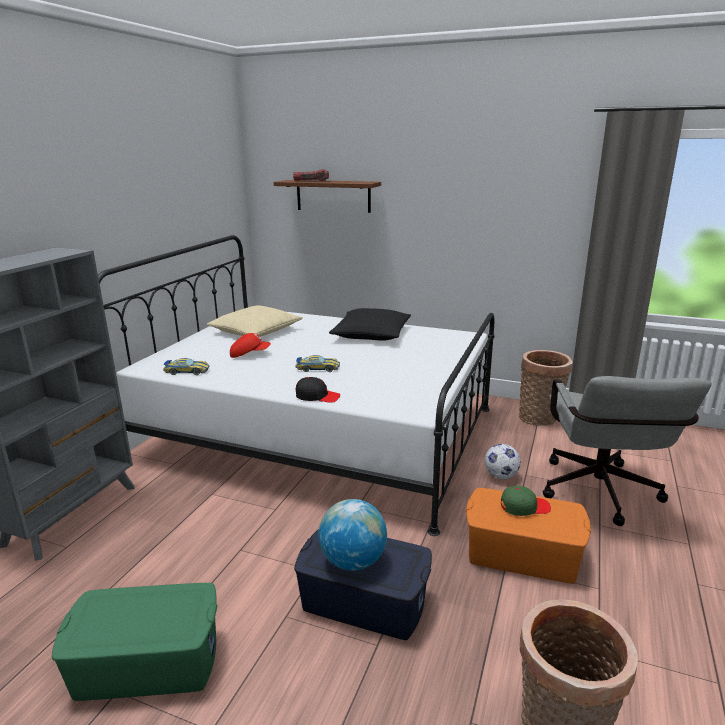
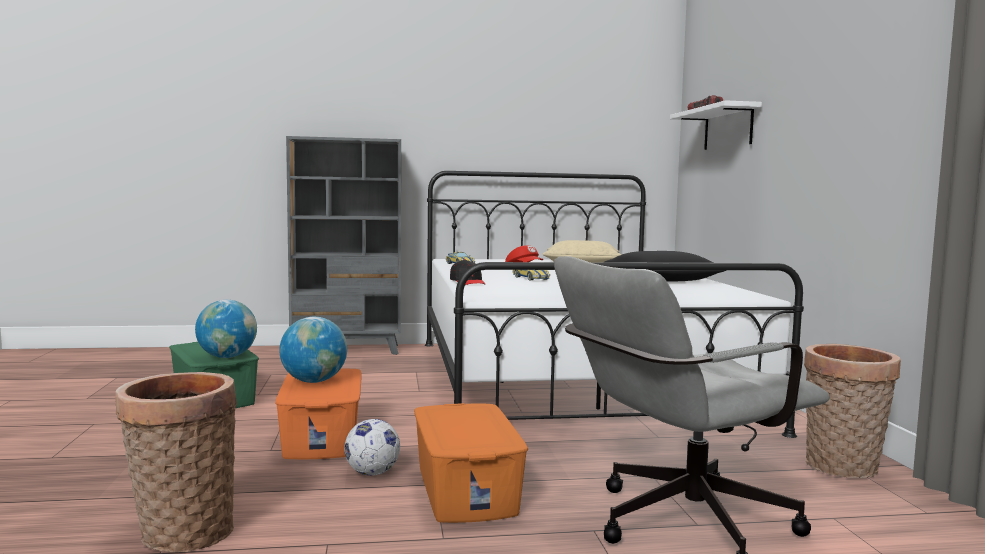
camera: 60 degrees right, 15 degrees down
brown shelf [274,180,381,213] -> white shelf [670,100,762,150]
blue storage box [294,529,432,640] -> orange storage box [275,368,361,459]
football [485,444,521,479] -> football moved to [344,419,400,476]
green cap [501,486,551,516] -> none
none -> globe [195,300,257,358]

